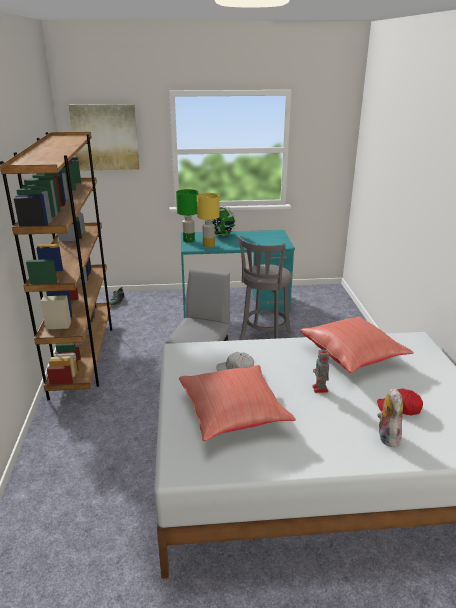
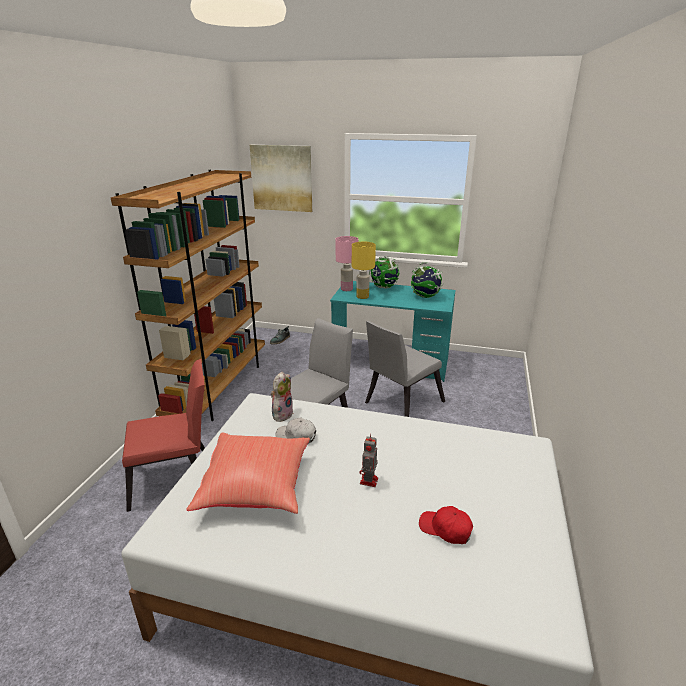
camera: 20 degrees right, 0 degrees up
green table lamp [176,189,198,243] -> pink table lamp [336,236,359,291]
grey stool [238,236,292,340] -> grey chair [365,321,445,417]
red pillow [300,316,414,373] -> none
plush toy [377,388,403,447] -> plush toy moved to [271,372,293,422]
none -> red chair [122,359,205,512]
none -> globe [411,262,443,298]

